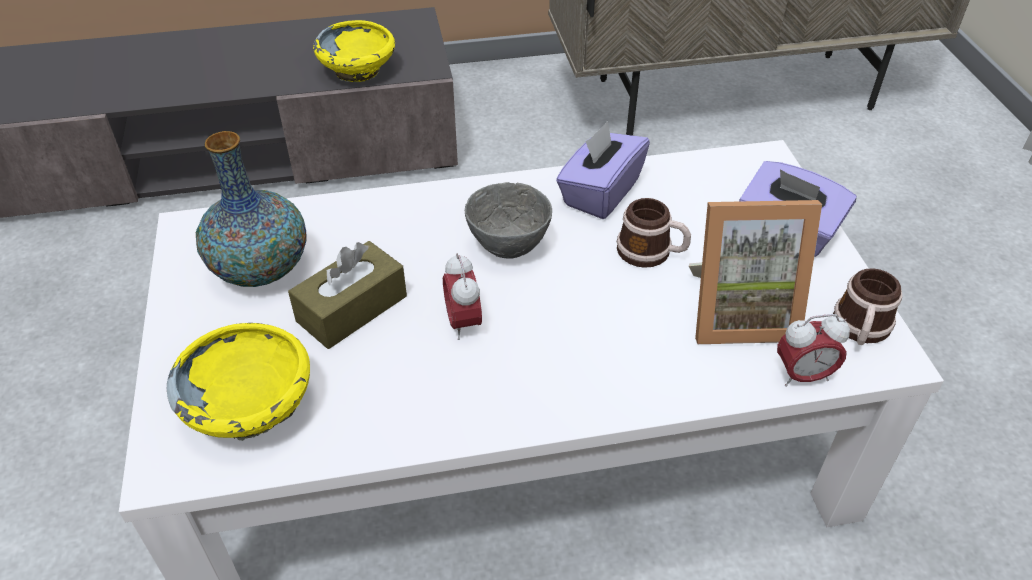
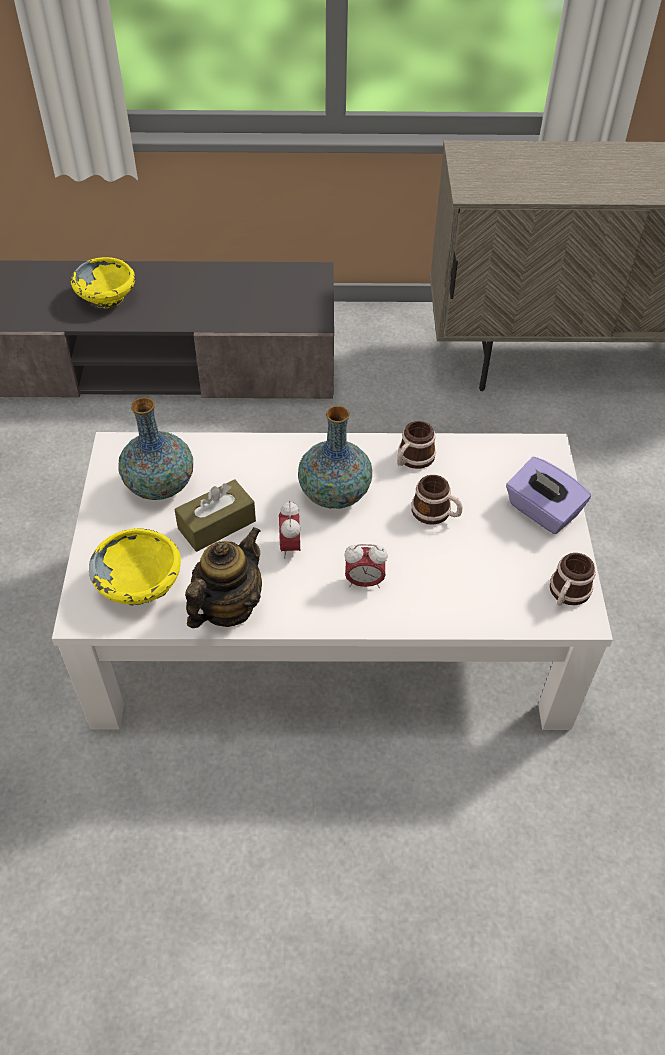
camera: 10 degrees right, 5 degrees up
yellow bowl [313,20,395,83] -> yellow bowl moved to [71,257,135,309]
grey bowl [465,182,552,259] -> vase [298,406,372,509]
purple tissue box [556,121,650,219] -> mug [397,421,436,469]
picture frame [689,200,822,344] -> none
alarm clock [777,314,850,386] -> alarm clock moved to [344,544,388,588]
none -> teapot [185,527,262,628]

